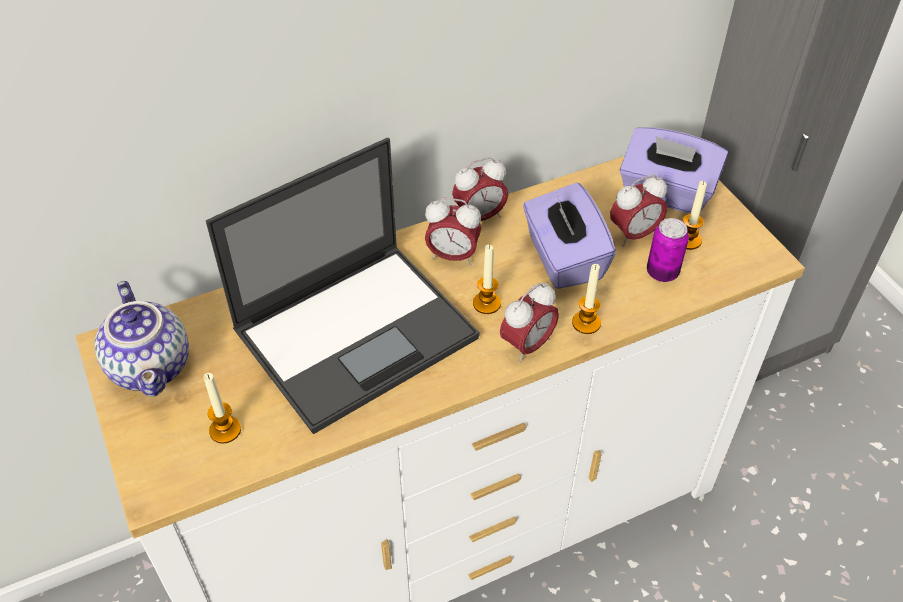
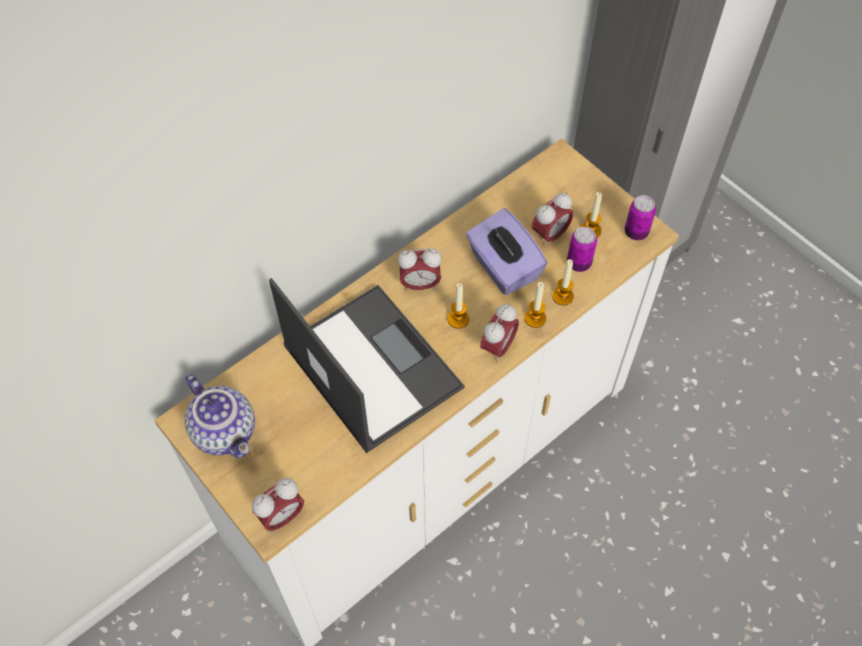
camera: 15 degrees left, 10 degrees up
candle [204,373,241,443] -> candle moved to [552,259,574,305]
laptop [206,138,480,434] -> laptop turned 75 degrees counterclockwise [269,278,465,453]
alarm clock [452,157,508,221] -> alarm clock moved to [252,478,304,533]
purple tissue box [620,127,728,214] -> none
none -> can [625,195,656,240]

